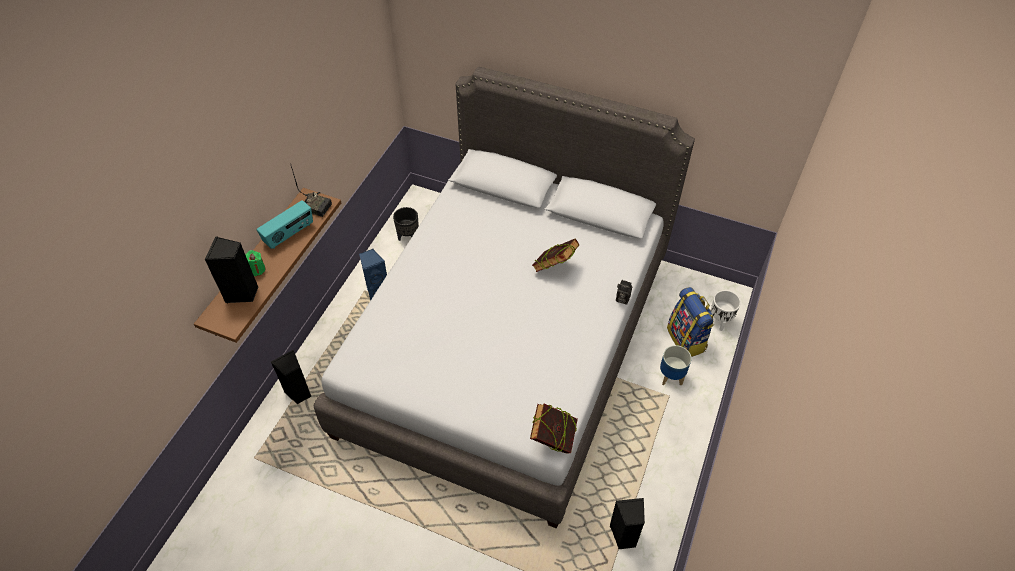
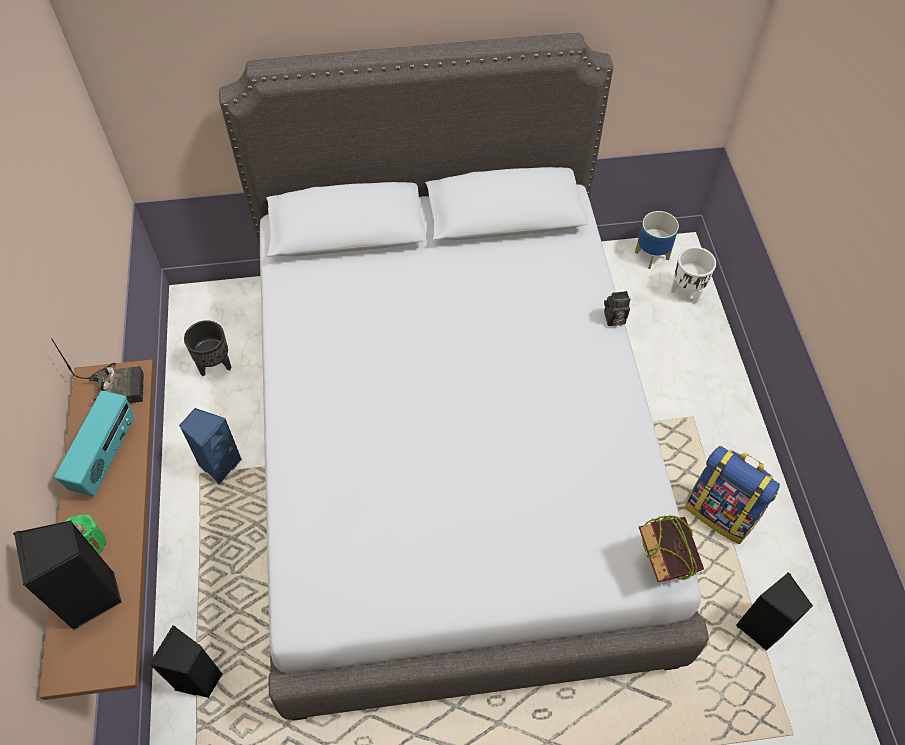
camera: 30 degrees left, 5 degrees up
book [532,238,579,272] -> none
planter [660,345,691,386] -> planter moved to [635,211,679,269]
backpack [667,287,714,357] -> backpack moved to [685,446,780,544]

